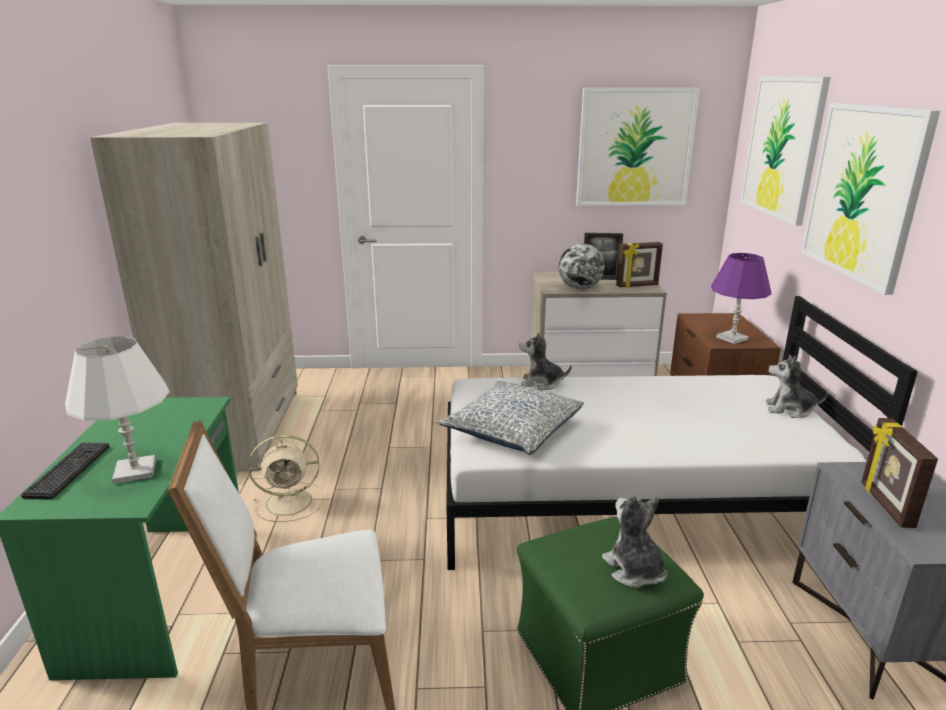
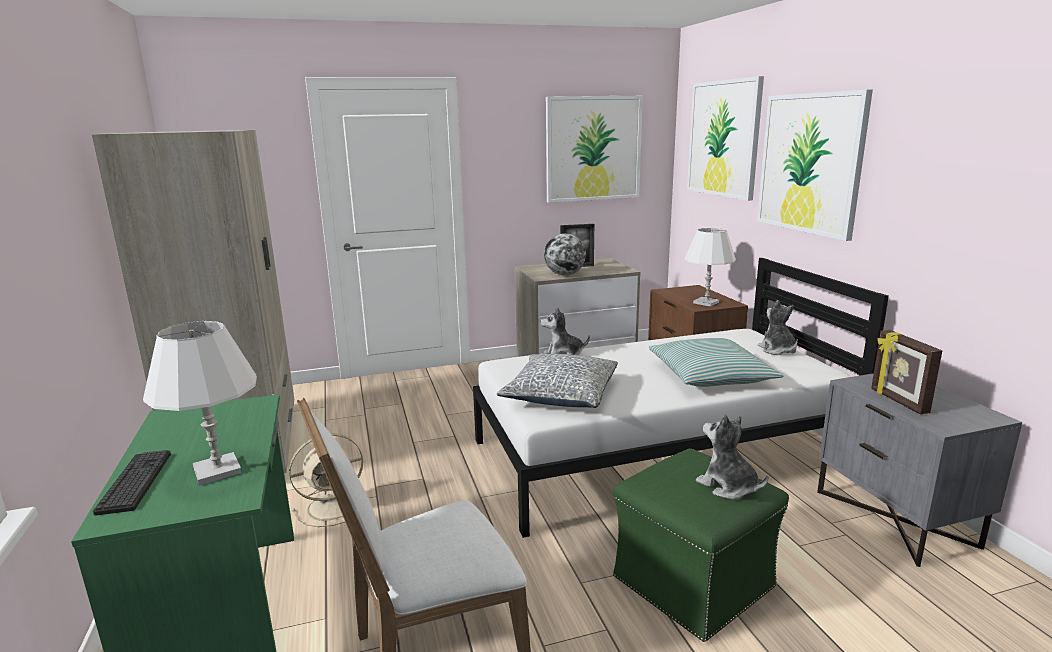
camera: 15 degrees left, 5 degrees down
picture frame [616,242,663,288] -> none
purple table lamp [711,253,771,344] -> white table lamp [685,228,736,307]
plush toy [766,355,828,418] -> plush toy turned 75 degrees clockwise [758,300,798,355]
none -> pillow [649,338,783,387]

